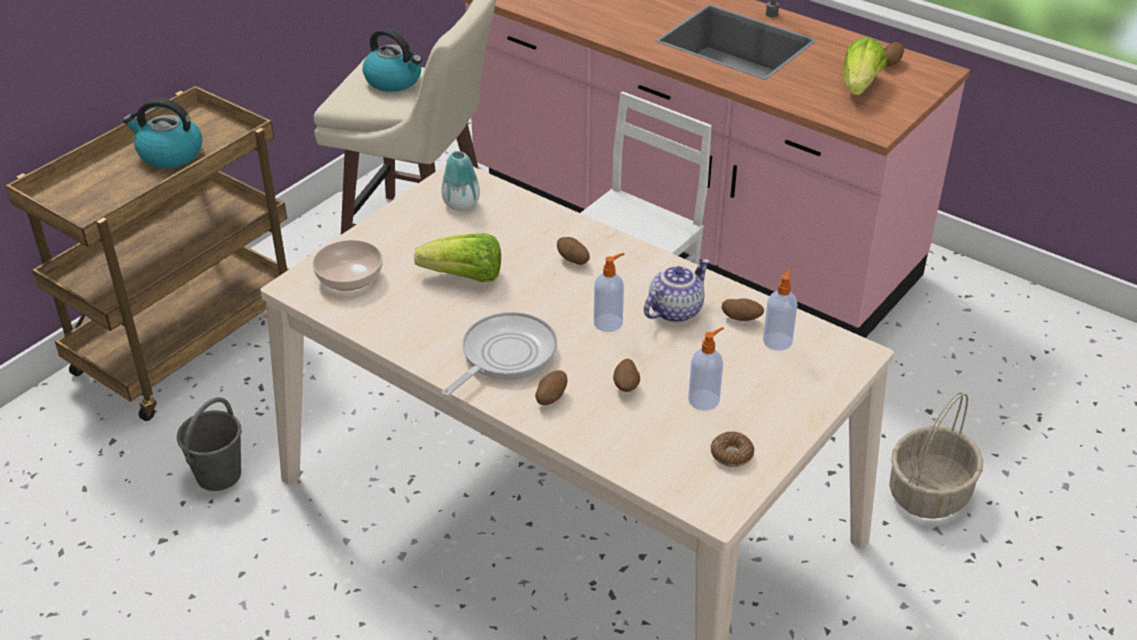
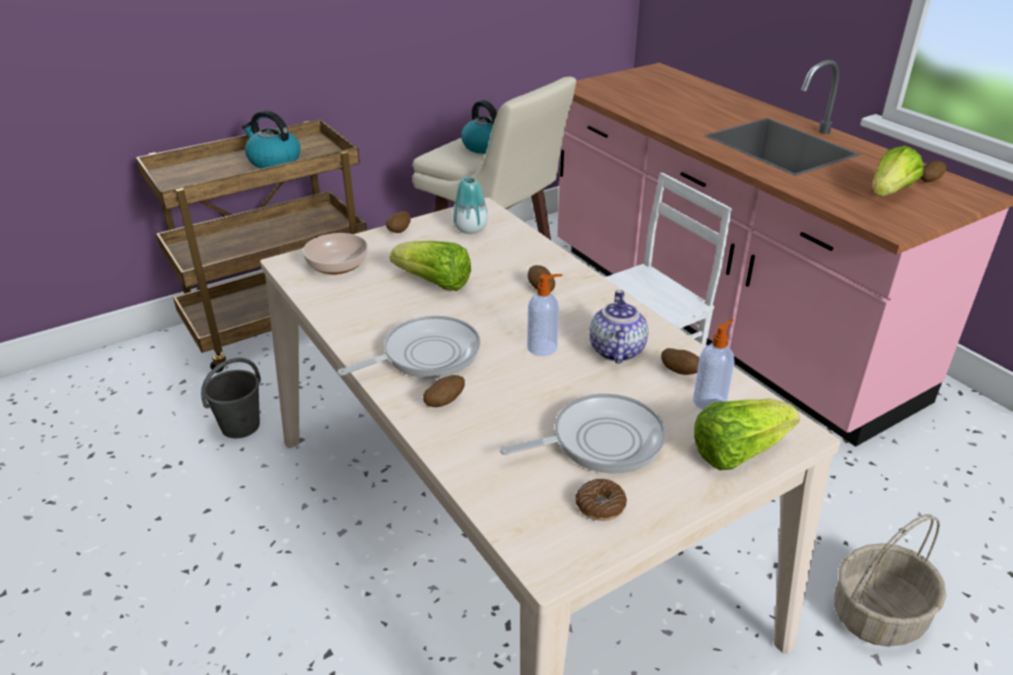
camera: 20 degrees right, 5 degrees down
potato [613,359,640,392] -> potato moved to [386,211,411,233]
teapot [644,259,710,322] -> teapot turned 60 degrees counterclockwise [589,290,648,363]
soap dispenser [688,327,724,411] -> frying pan [500,394,666,474]
none -> lettuce [694,398,800,470]

